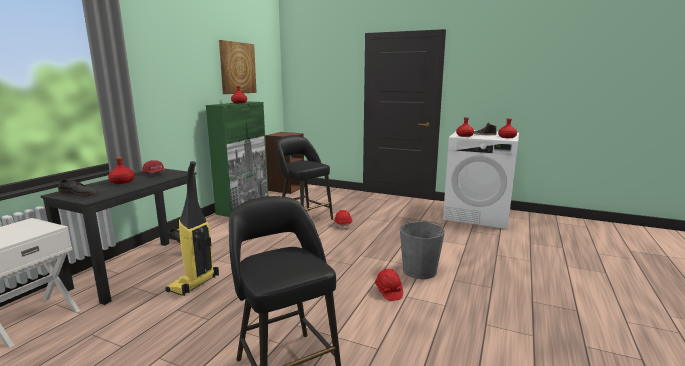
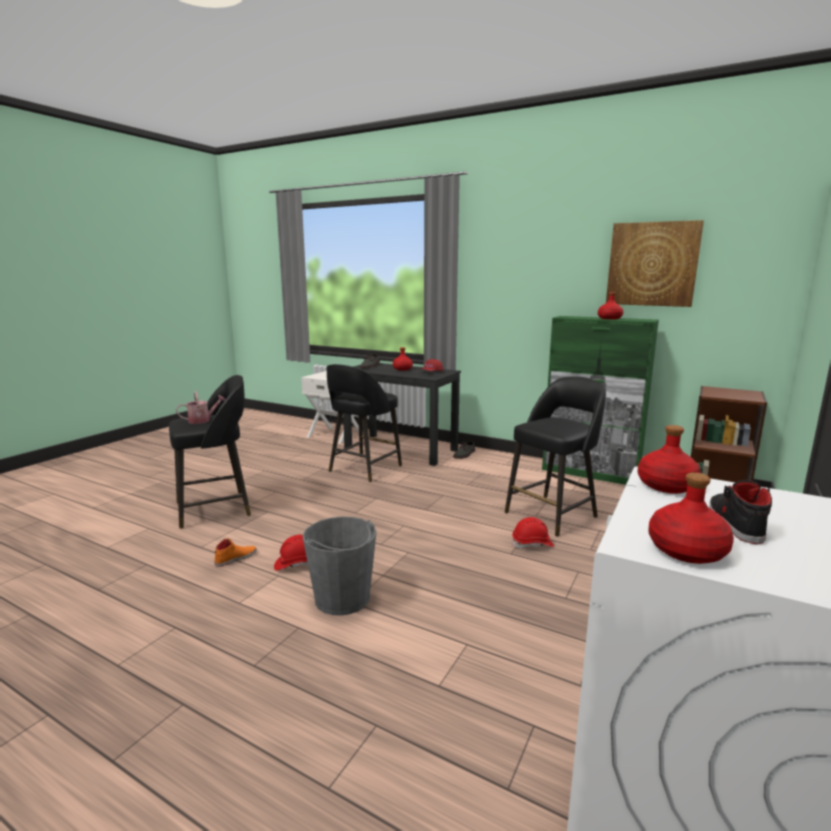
camera: 95 degrees right, 0 degrees up
vacuum cleaner [165,161,219,296] -> black stool [326,364,402,482]
none -> watering can [176,391,225,424]
none -> orange shoe [214,538,257,567]

